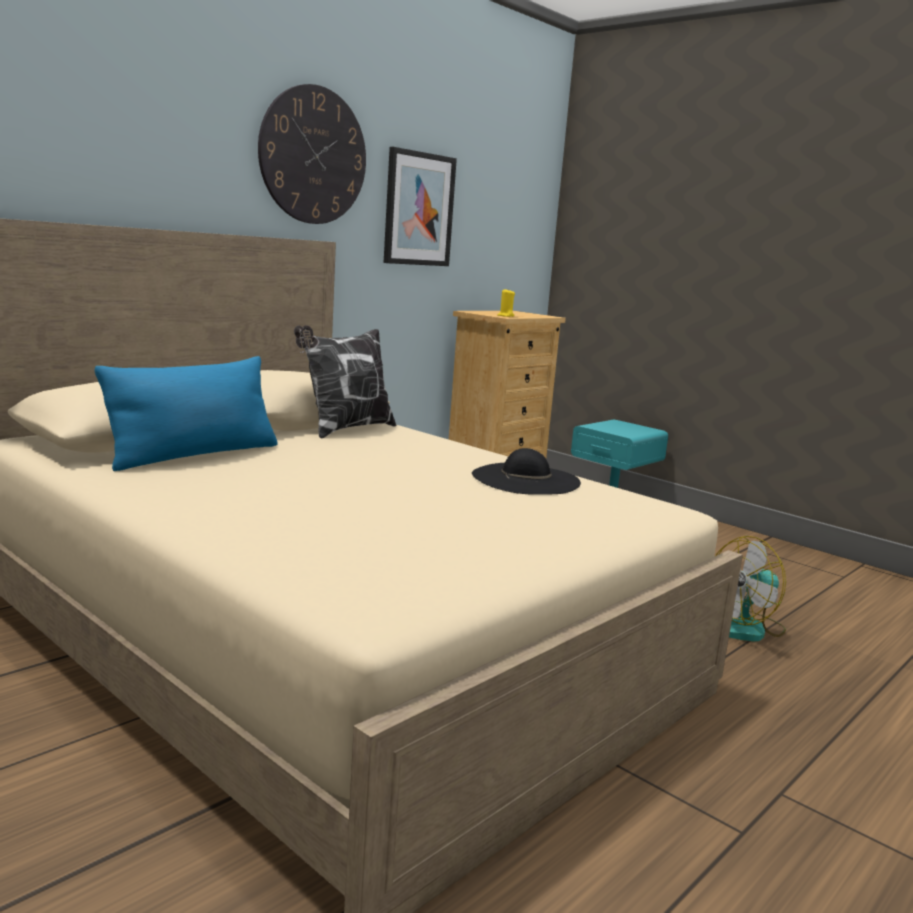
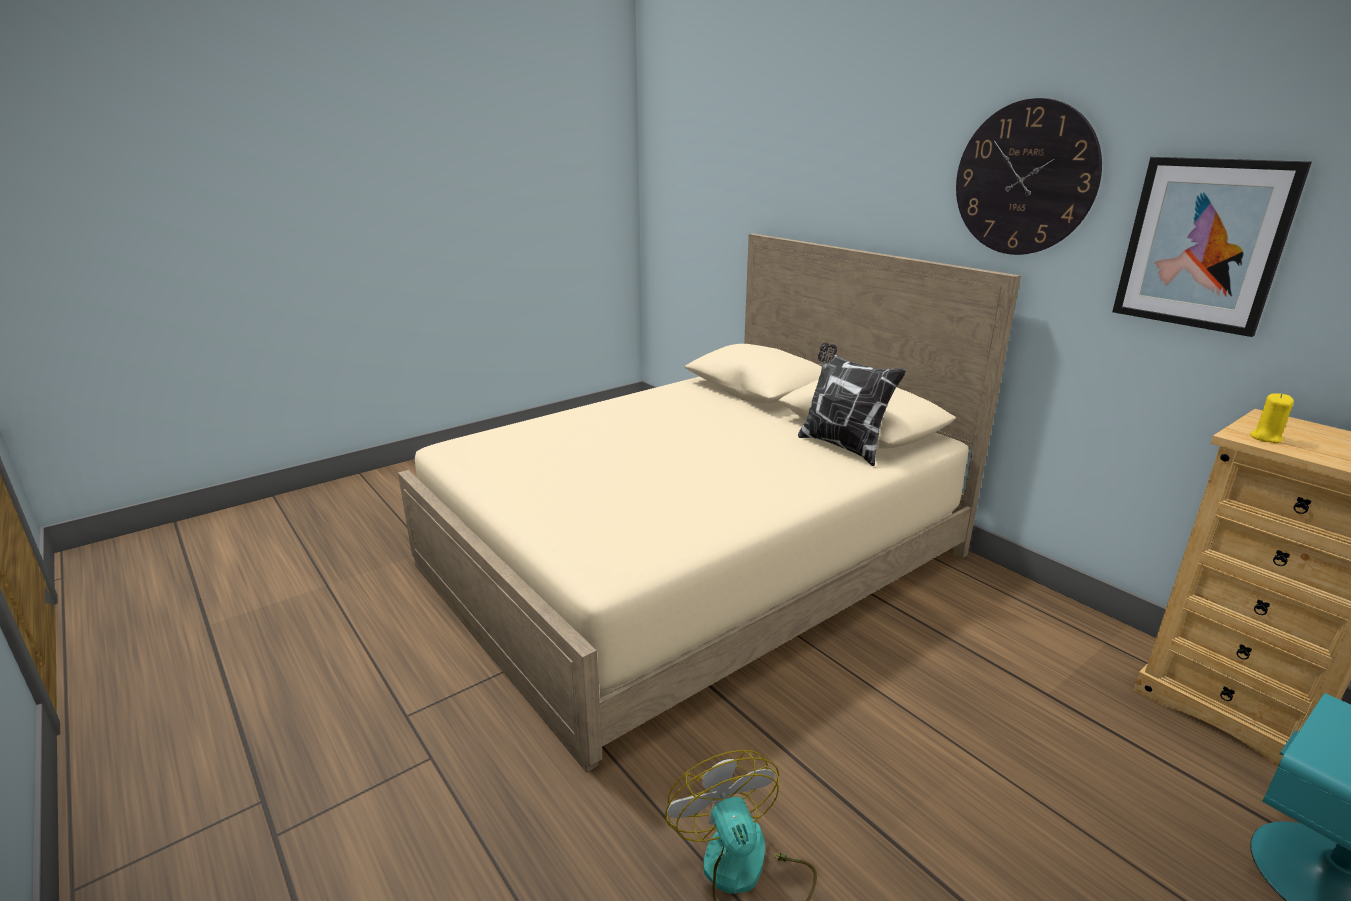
camera: 100 degrees right, 10 degrees up
blue pillow [94,356,277,471] -> none
black hat [472,448,581,495] -> none

